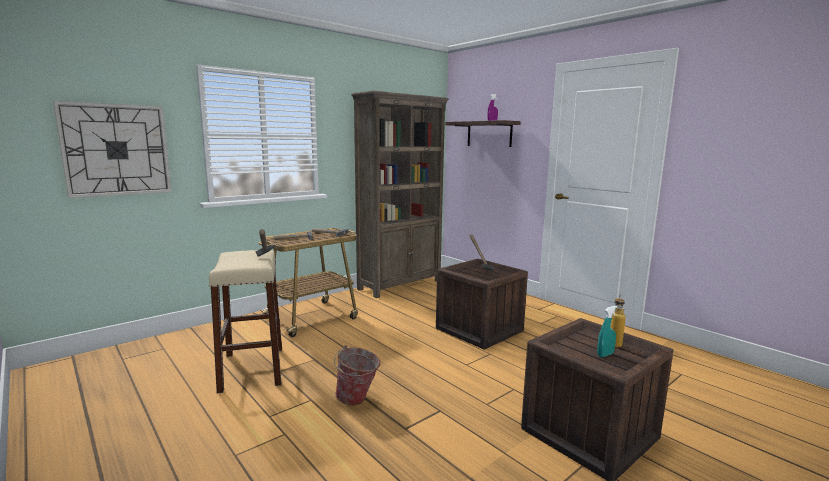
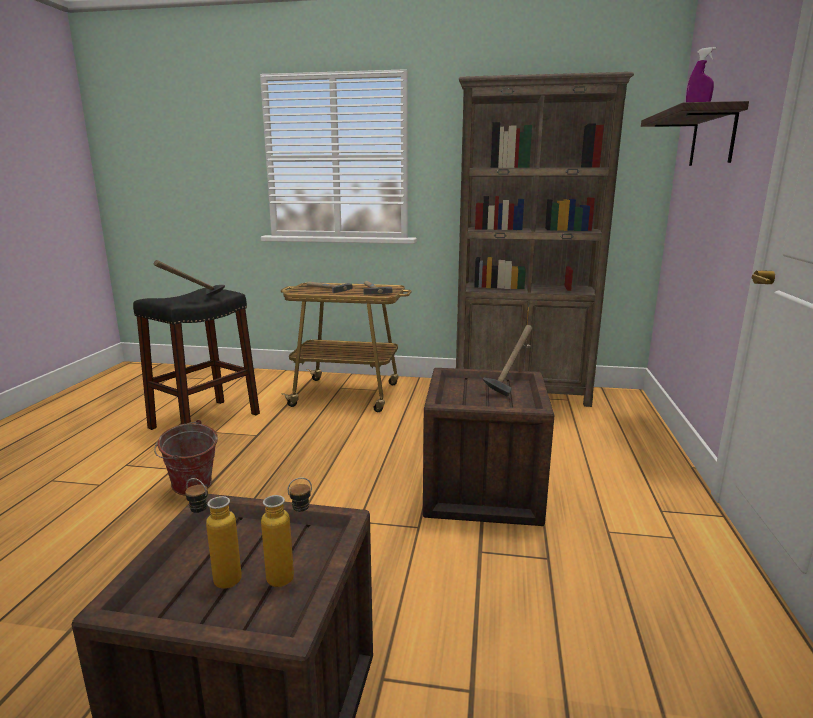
camera: 50 degrees right, 5 degrees up
wall clock [53,101,171,198] -> none
beige stool [209,250,282,394] -> black stool [133,288,260,430]
turquoise spray bottle [597,306,617,357] -> bottle [185,478,242,589]

